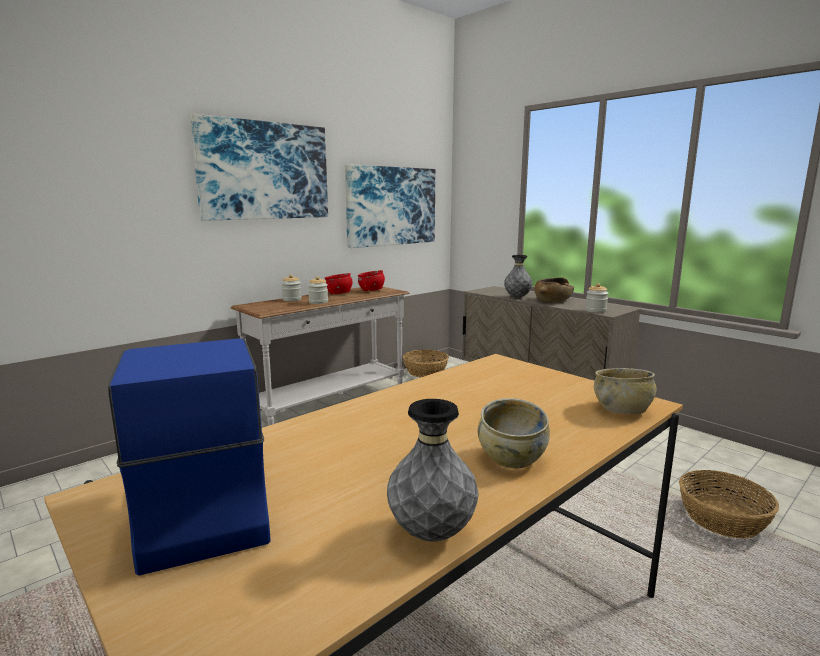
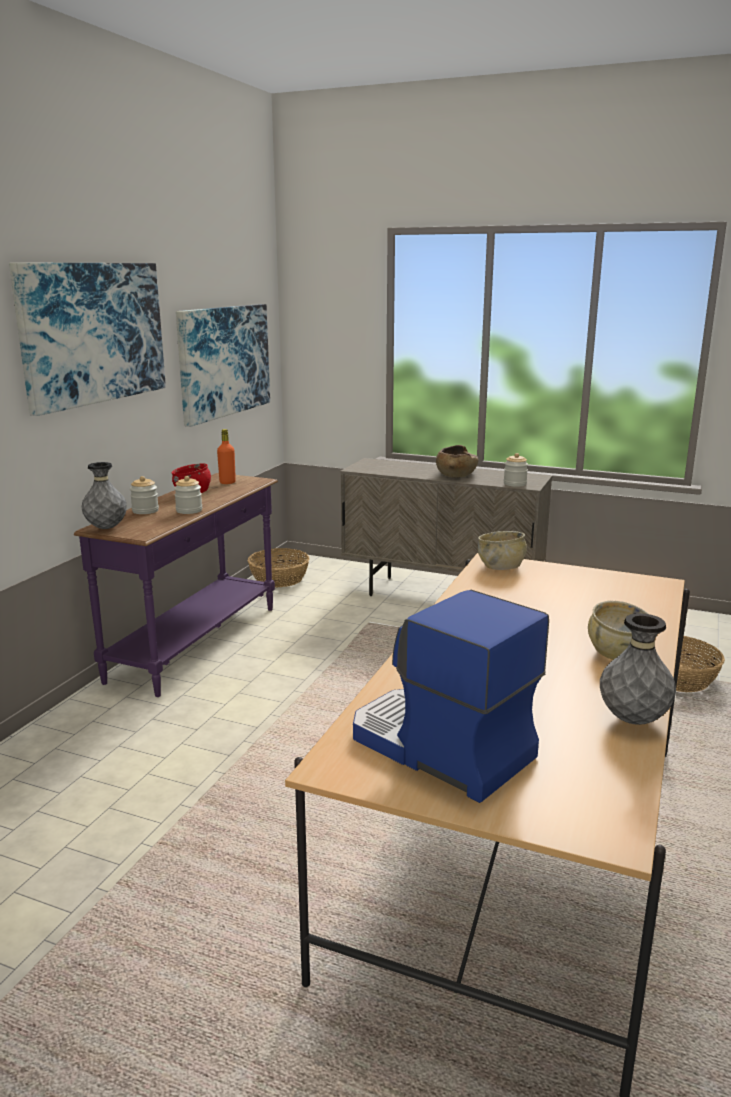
camera: 25 degrees left, 5 degrees up
white console table [231,287,410,426] -> purple console table [74,473,278,697]
red bowl [358,270,385,291] -> orange bottle [217,429,236,484]
grey vase [504,255,532,298] -> grey vase moved to [82,462,127,529]
beige bowl [594,368,656,414] -> beige bowl moved to [478,531,527,570]

